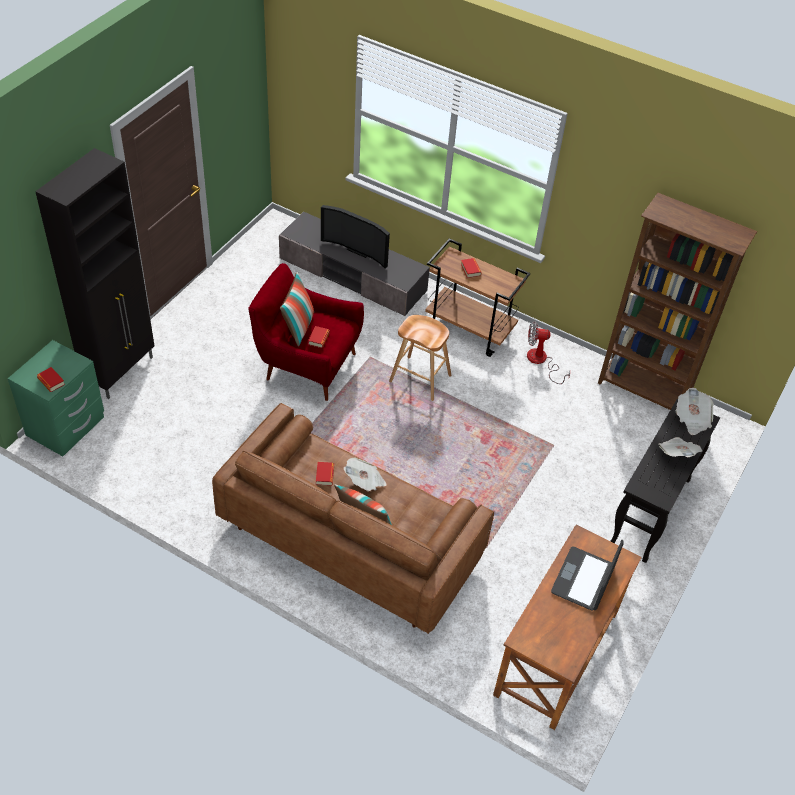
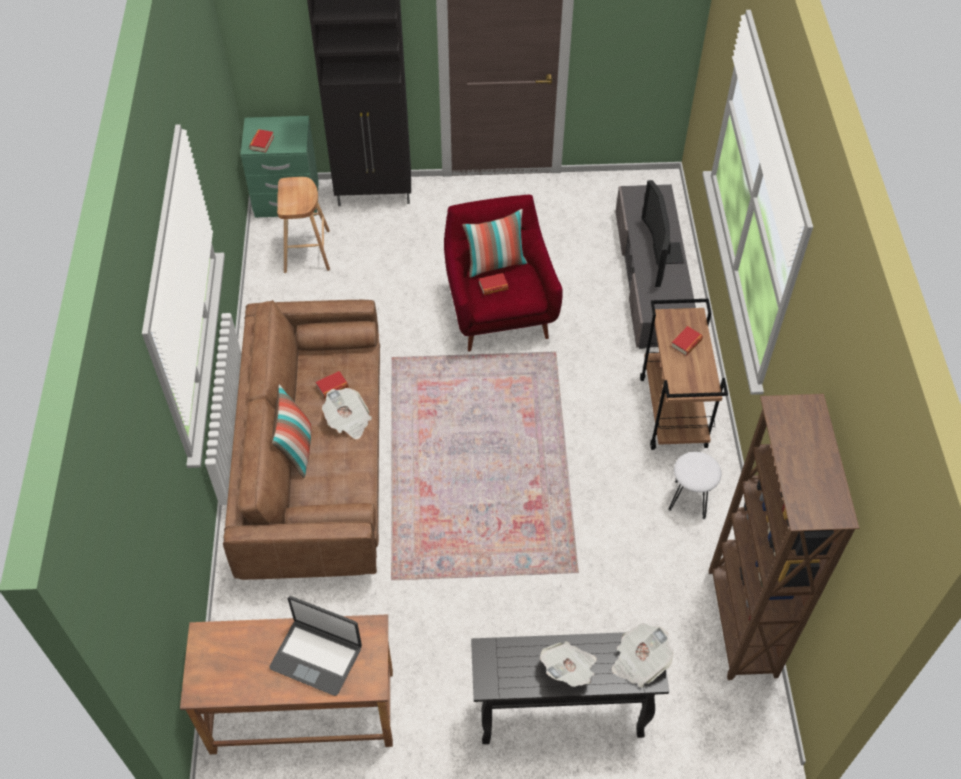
camera: 60 degrees right, 5 degrees up
brown stool [389,315,452,401] -> brown stool moved to [277,177,330,273]
fan [527,321,570,384] -> white stool [668,452,721,519]
laptop [551,540,624,611] -> laptop turned 150 degrees counterclockwise [270,596,362,696]

